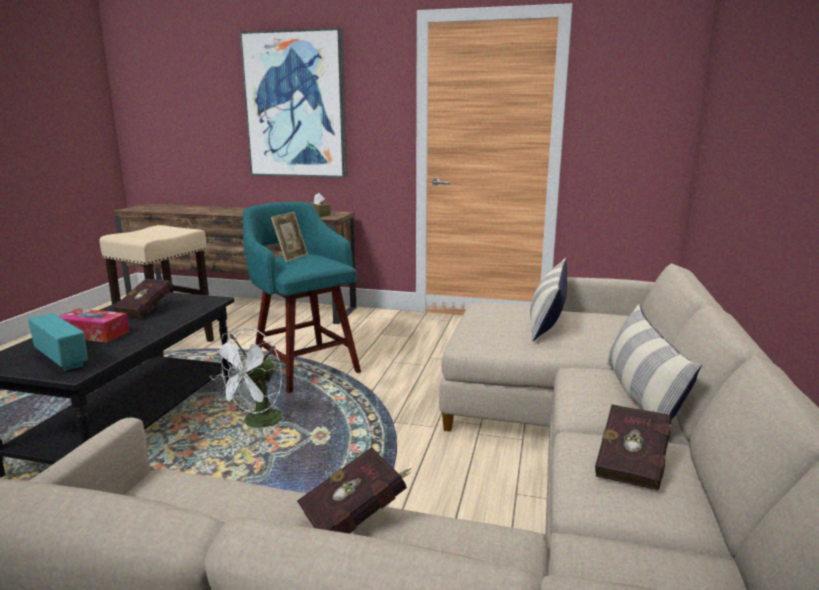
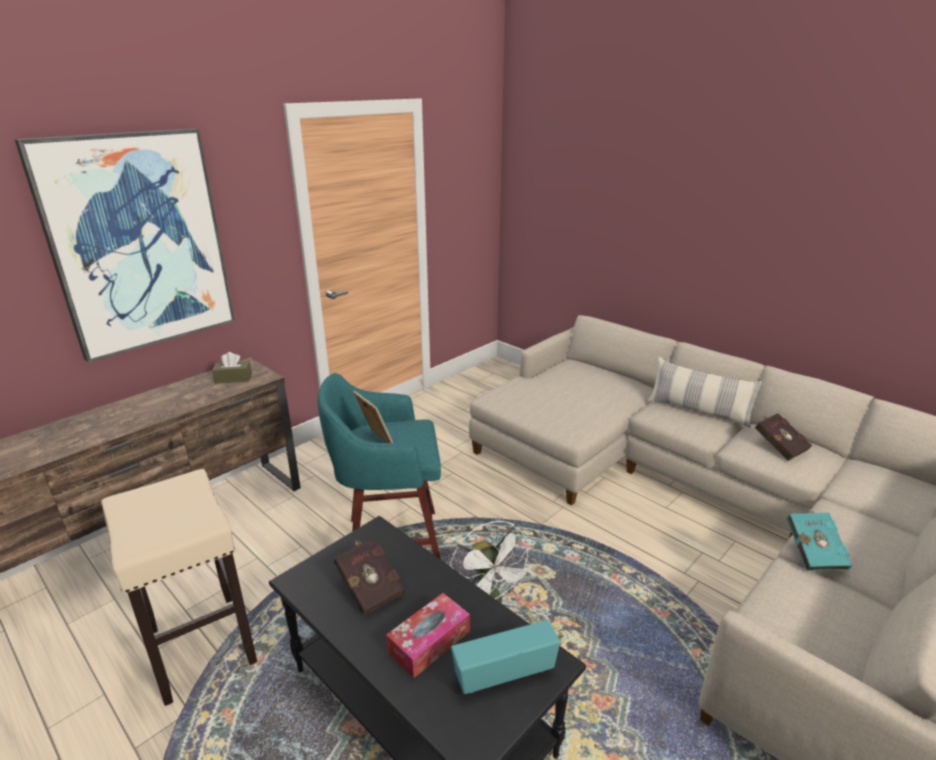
camera: 60 degrees left, 10 degrees up
red book [297,447,411,534] -> turquoise book [786,509,852,571]
pillow [530,258,567,341] -> none

